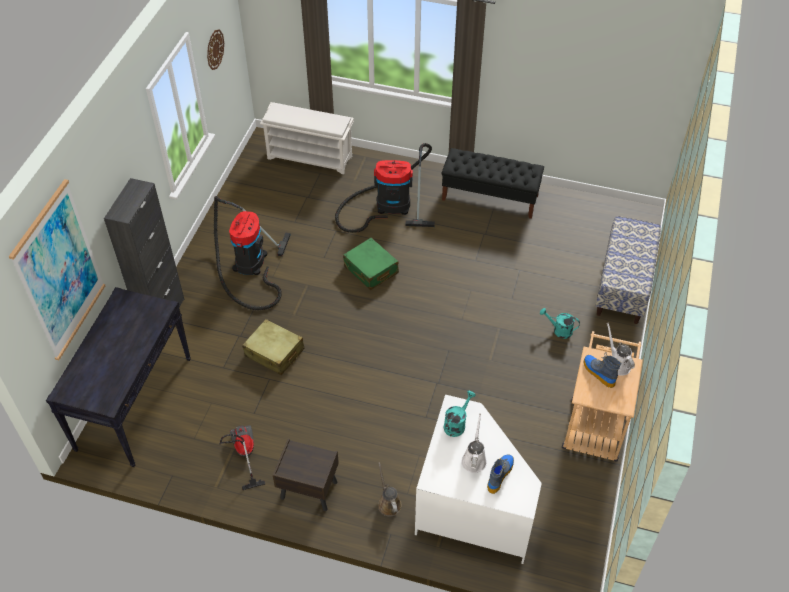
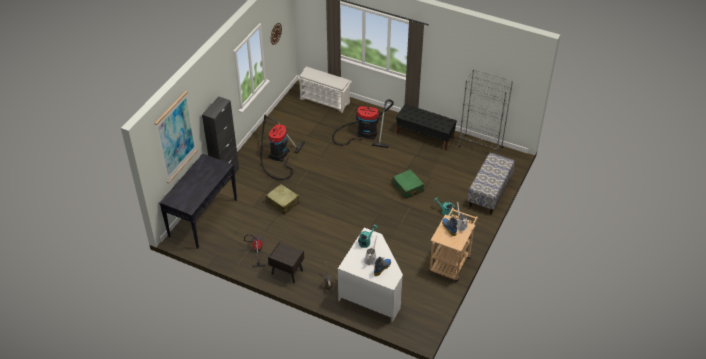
camera: 10 degrees right, 5 degrees down
green suitcase [343,238,399,290] -> green suitcase moved to [393,169,424,199]
none -> grey bookcase [459,69,513,154]

